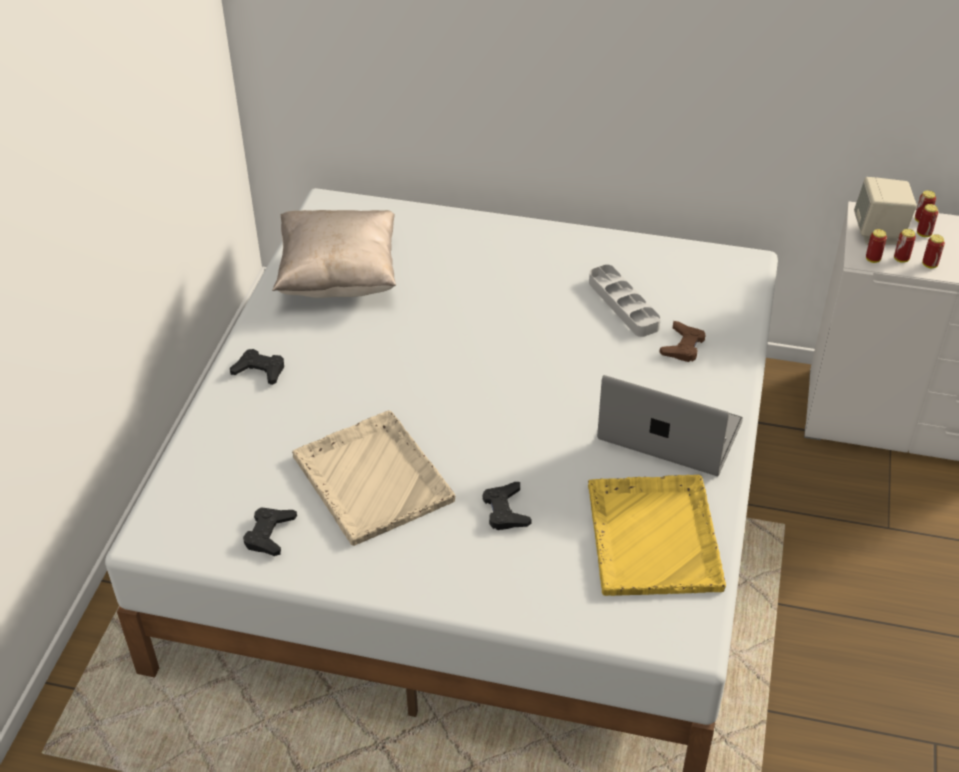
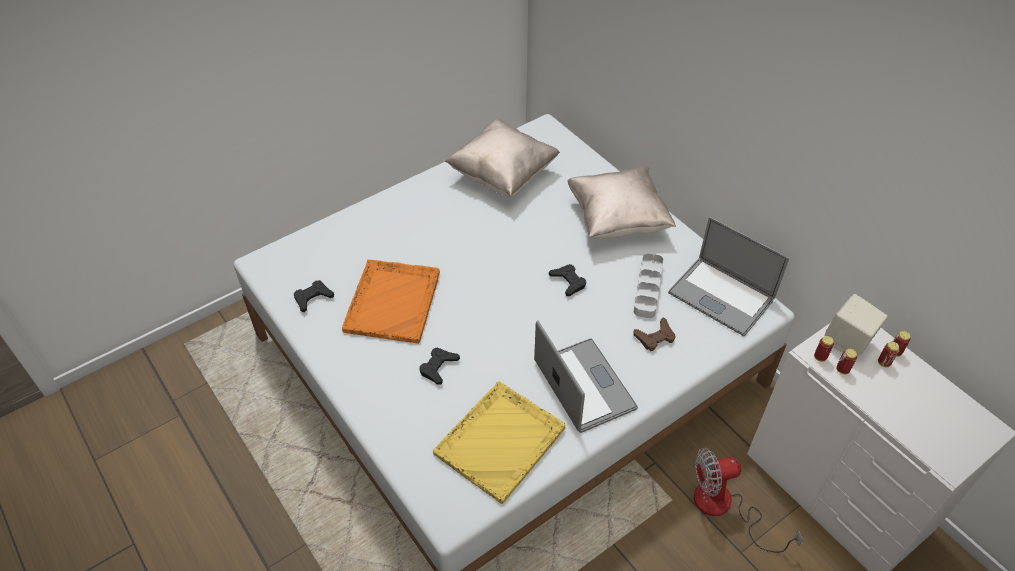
camera: 40 degrees right, 5 degrees up
black game controller [230,349,284,385] -> black game controller moved to [549,264,586,296]
beige tray [292,410,455,546] -> orange tray [342,260,440,344]
can [922,234,945,268] -> none
none -> beige pillow [568,167,676,239]
none -> laptop [668,217,789,336]
none -> fan [694,447,803,553]

